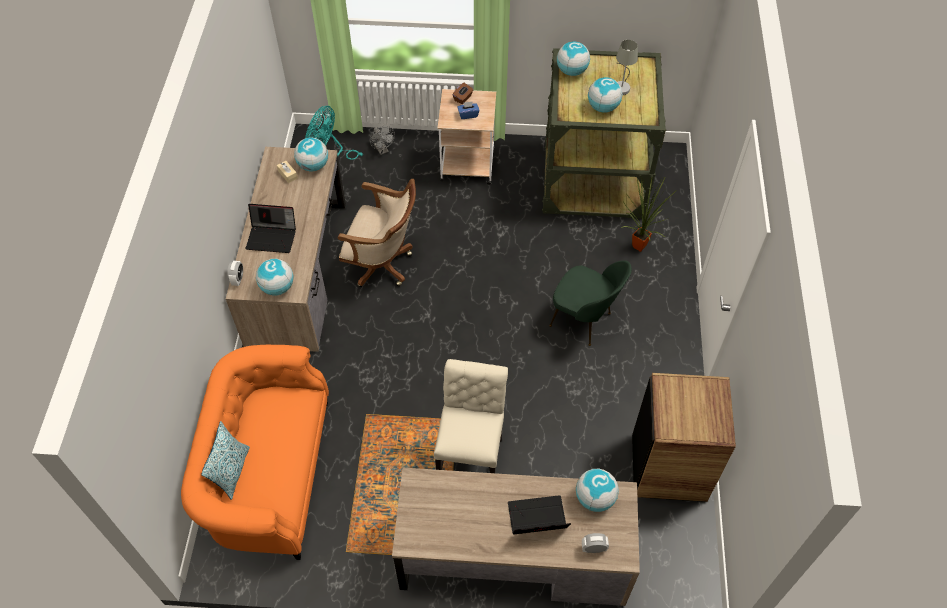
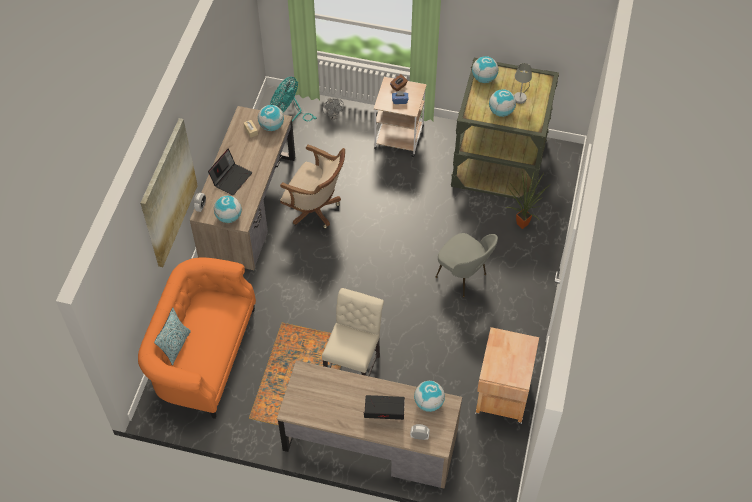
camera: 10 degrees right, 0 degrees up
laptop [246,204,296,253] -> laptop turned 75 degrees counterclockwise [208,148,252,196]
green chair [549,260,632,346] -> grey chair [436,233,498,297]
brown cabinet [632,373,736,502] -> brown cart [475,327,539,424]
none -> picture [140,118,198,267]

